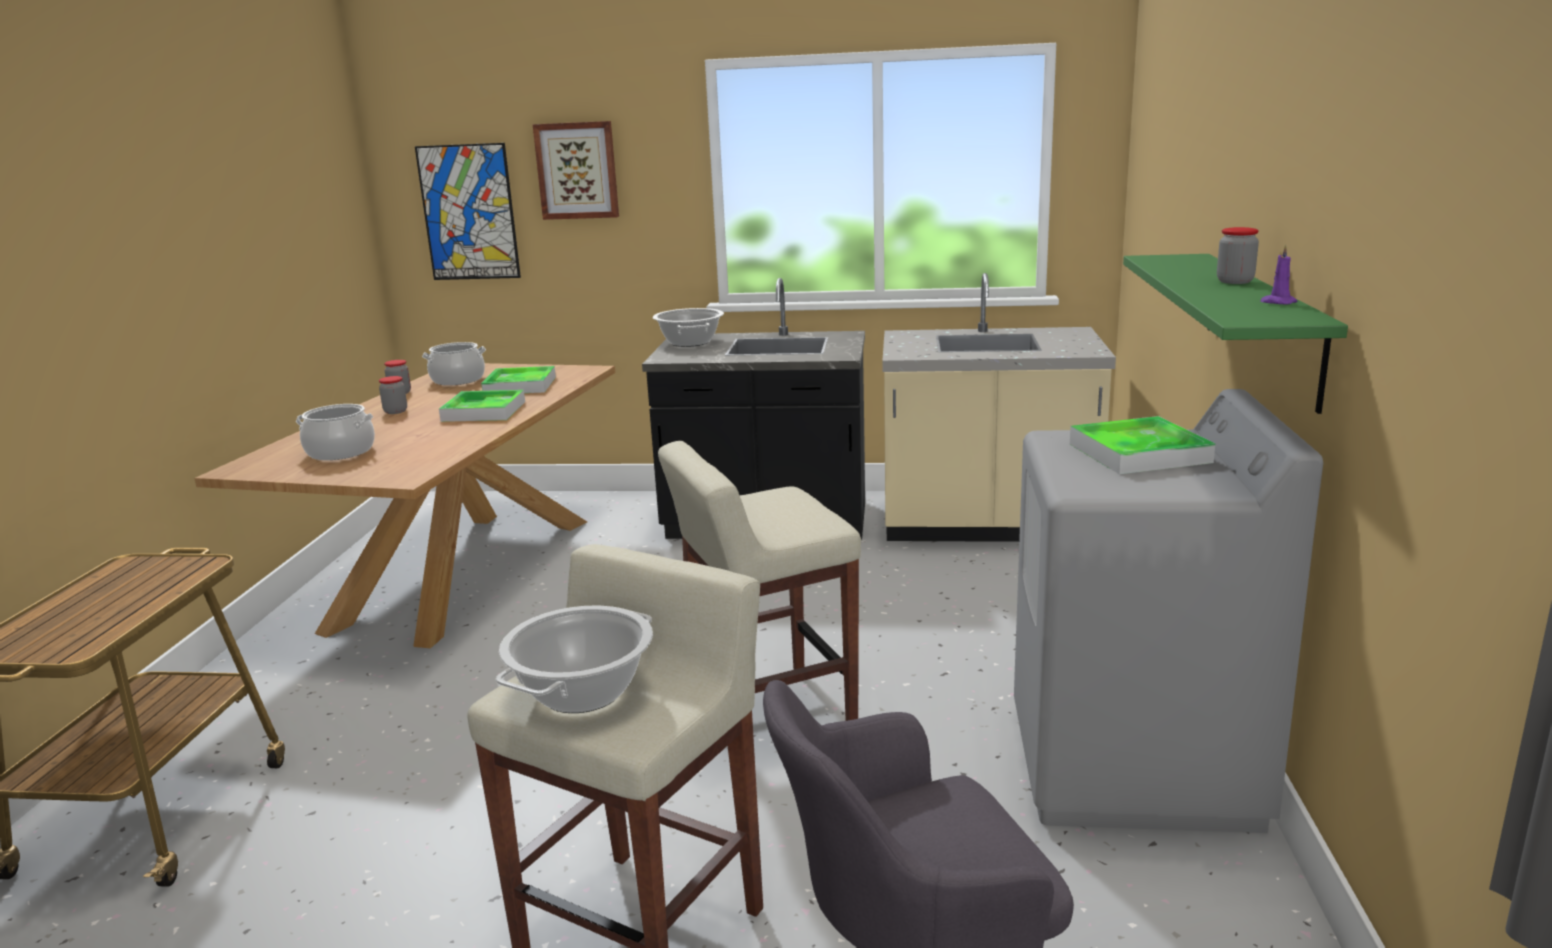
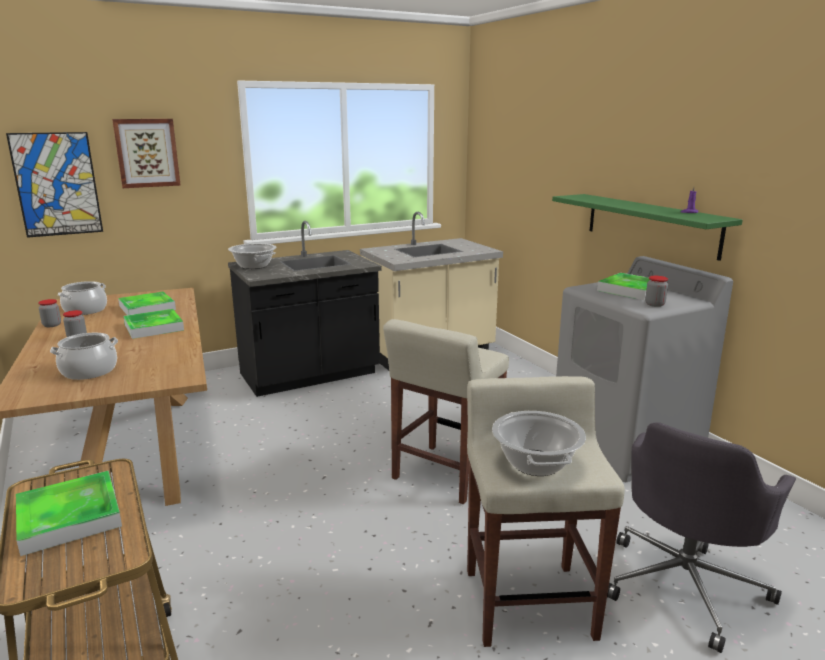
camera: 35 degrees left, 0 degrees up
jar [1217,227,1259,284] -> jar moved to [645,276,668,307]
none -> tray [16,471,122,556]

